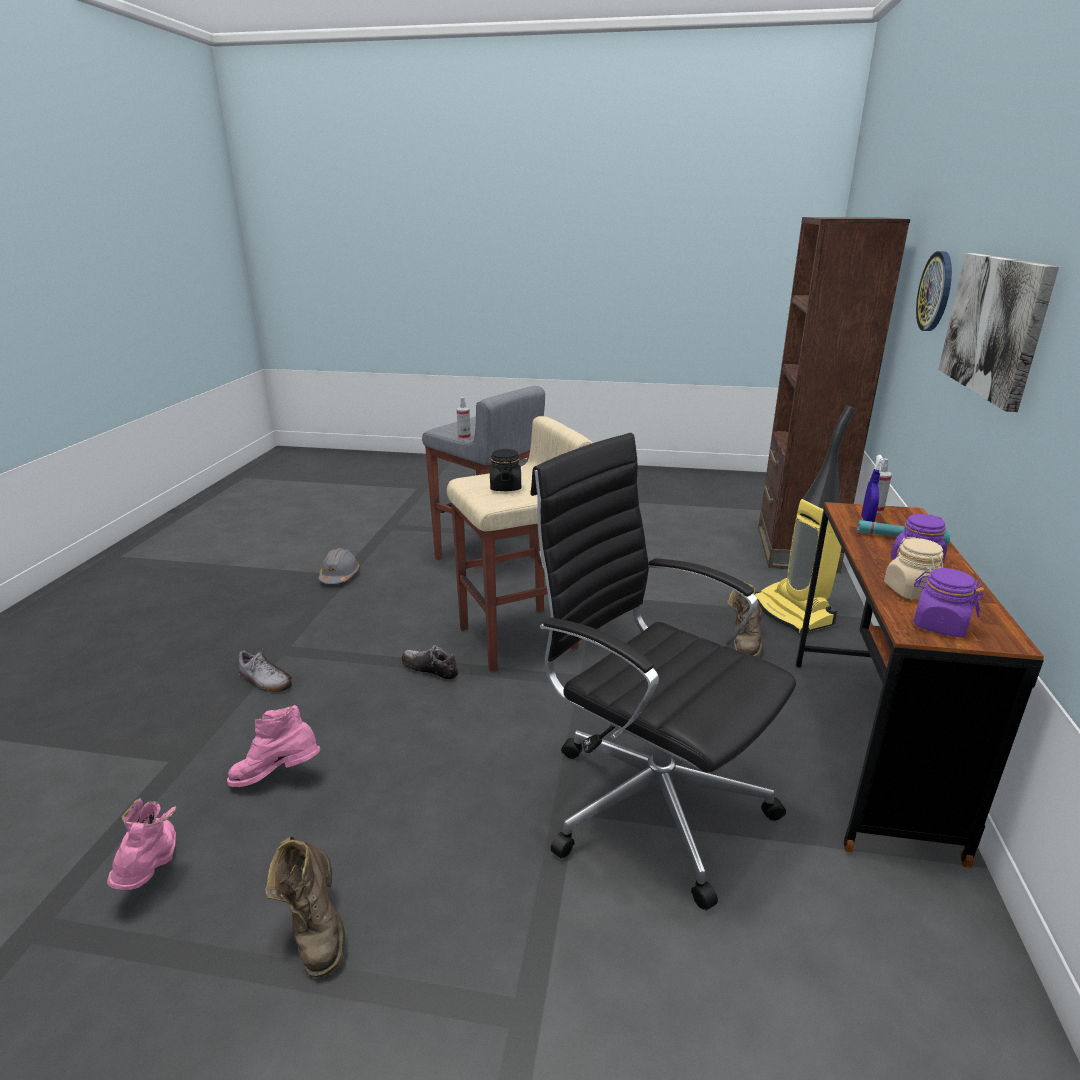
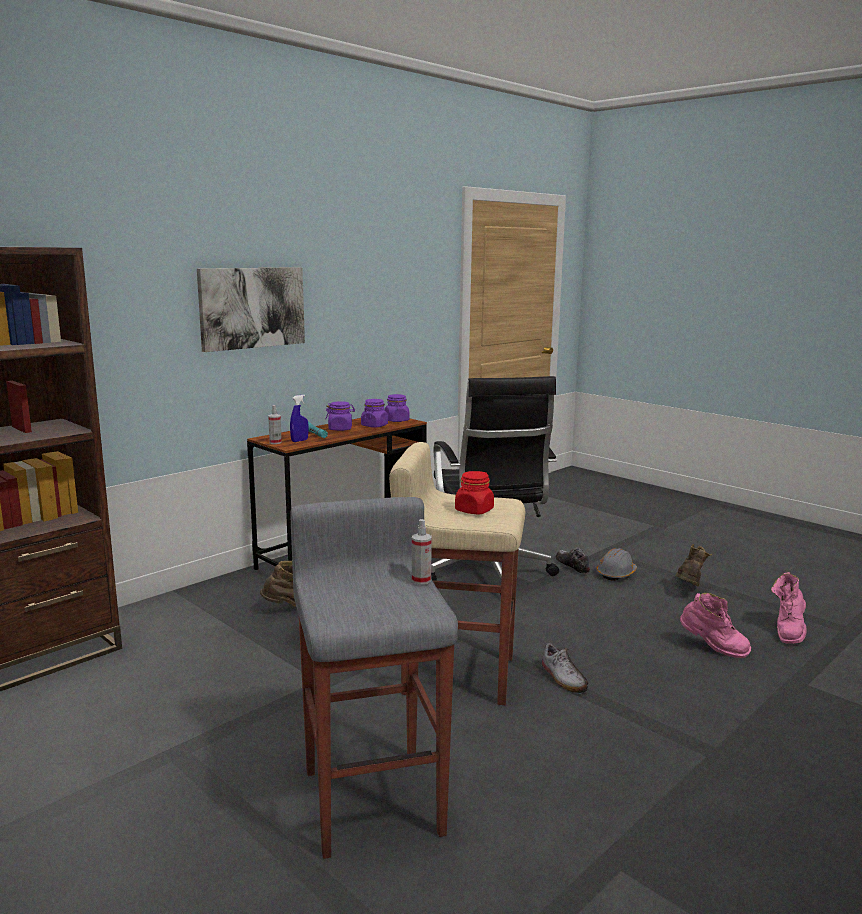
camera: 145 degrees left, 10 degrees down
shoe [238,650,292,692] -> shoe moved to [556,547,590,574]
grey hard hat [319,548,359,584] -> grey hard hat moved to [597,548,637,581]
black jar [490,449,521,491] -> red jar [455,471,494,515]
vacuum cleaner [755,406,855,634] -> none
beige jar [884,537,943,599] -> purple jar [361,399,388,428]
wall clock [916,251,952,331] -> none

